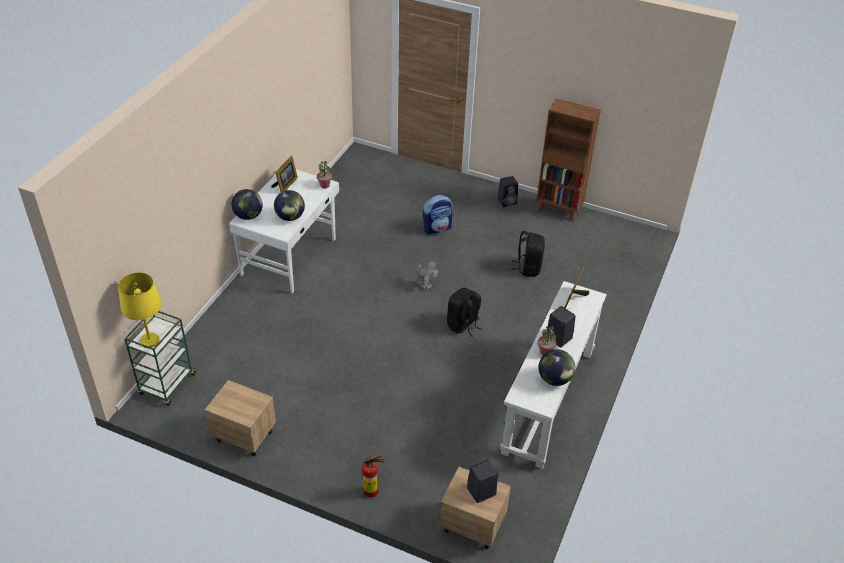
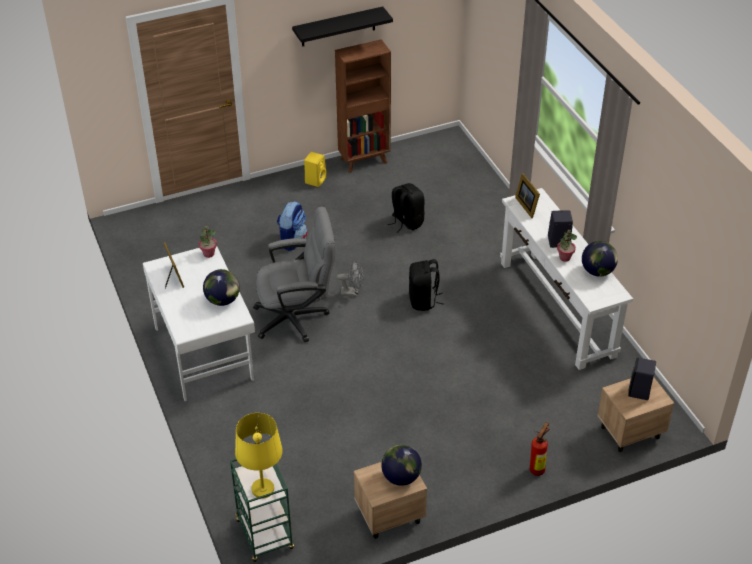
camera: 45 degrees left, 0 degrees up
globe [231,189,263,220] -> globe moved to [381,445,422,486]
black speaker [498,176,518,207] -> yellow speaker [304,152,326,187]
none -> grey office chair [253,207,335,342]
none -> black shelf [292,7,393,47]

